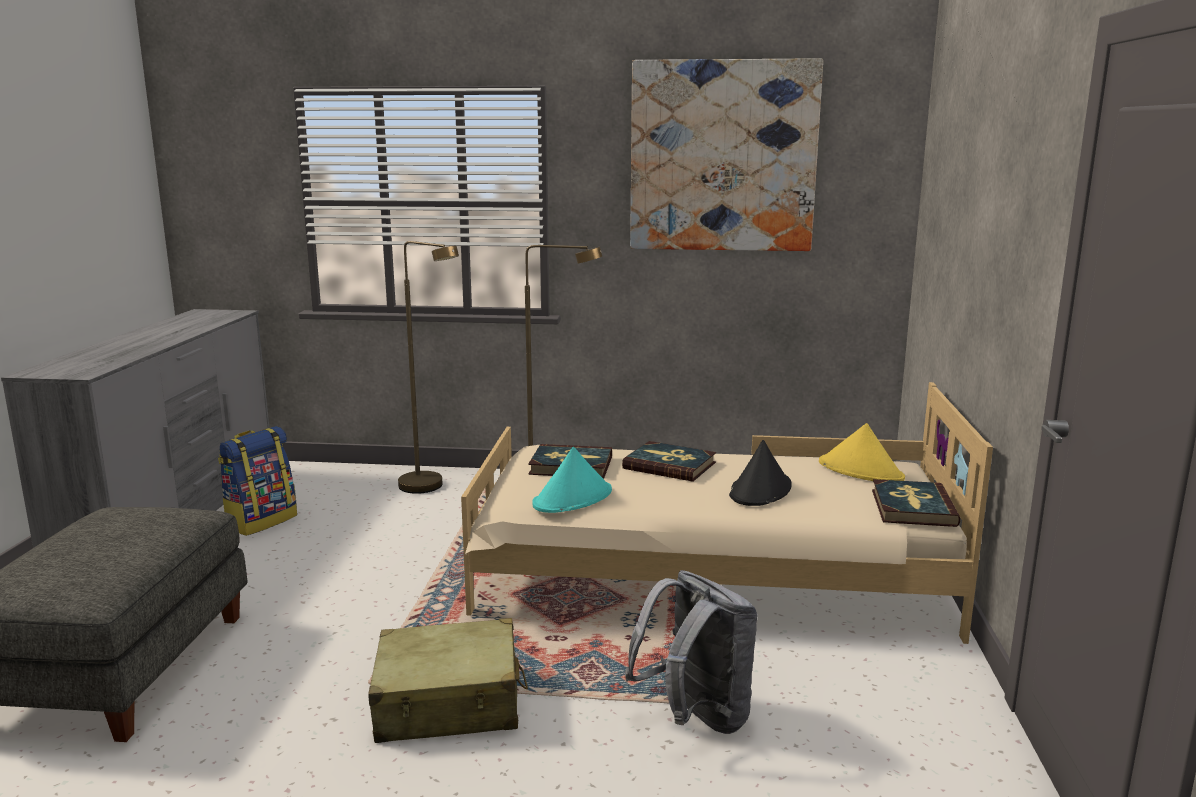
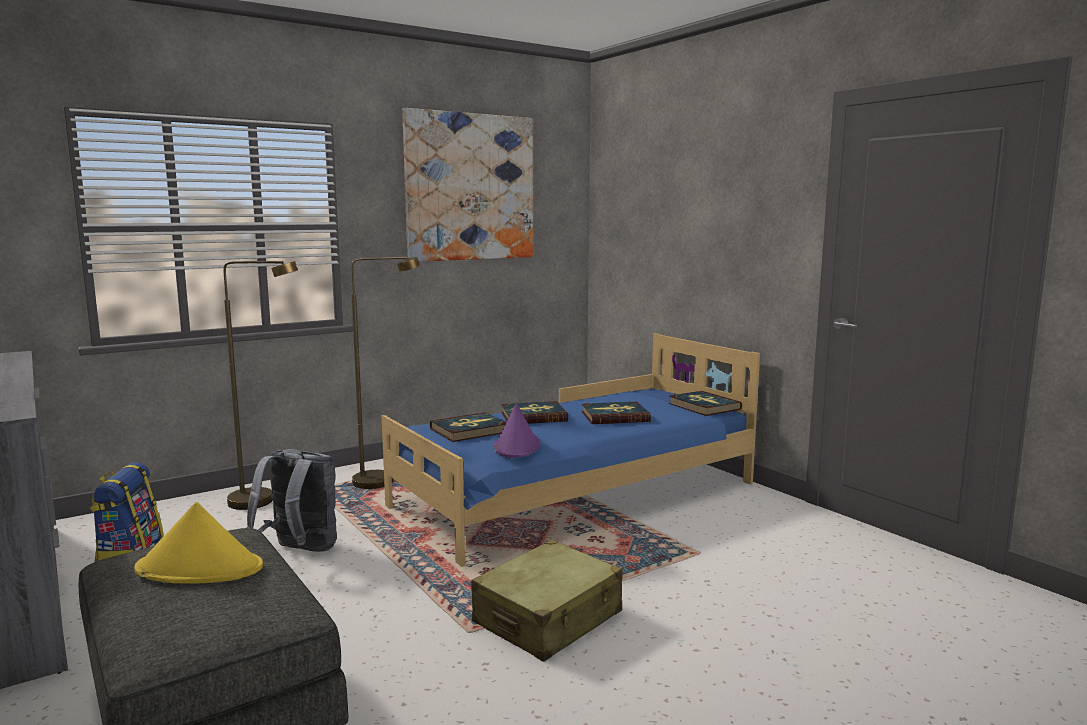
camera: 40 degrees left, 5 degrees down
beige bed [461,382,993,644] -> blue bed [381,333,760,567]
turquoise hat [532,447,612,513] -> purple hat [493,404,540,458]
grey backpack [625,570,758,734] -> grey backpack moved to [247,449,337,552]
black hat [729,440,792,506] -> book [582,402,651,424]
yellow hat [819,423,905,481] -> yellow hat moved to [135,502,263,584]

